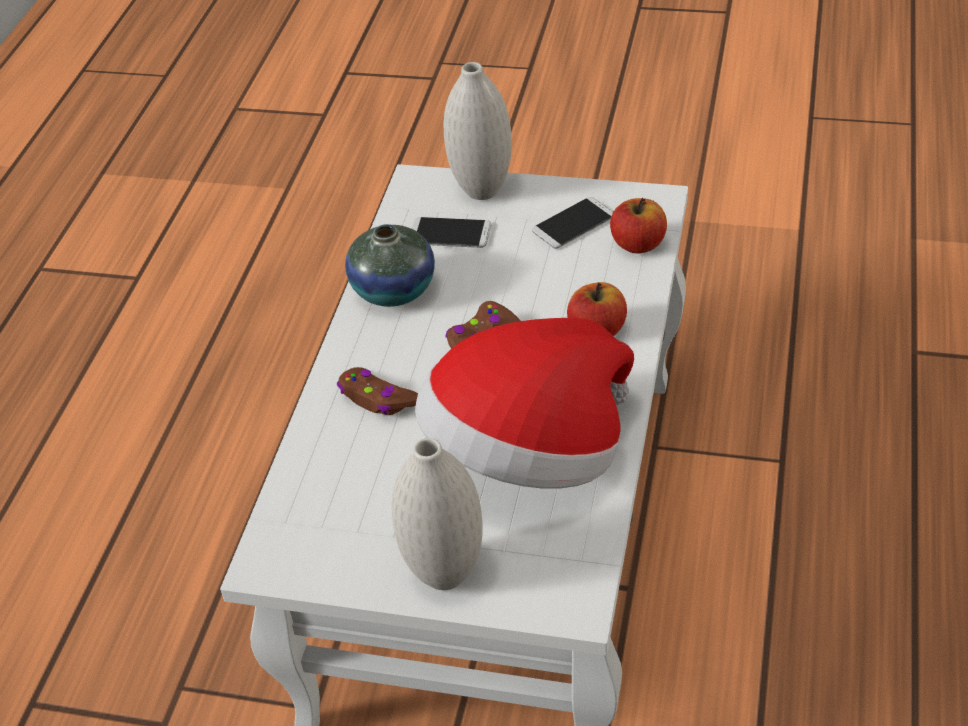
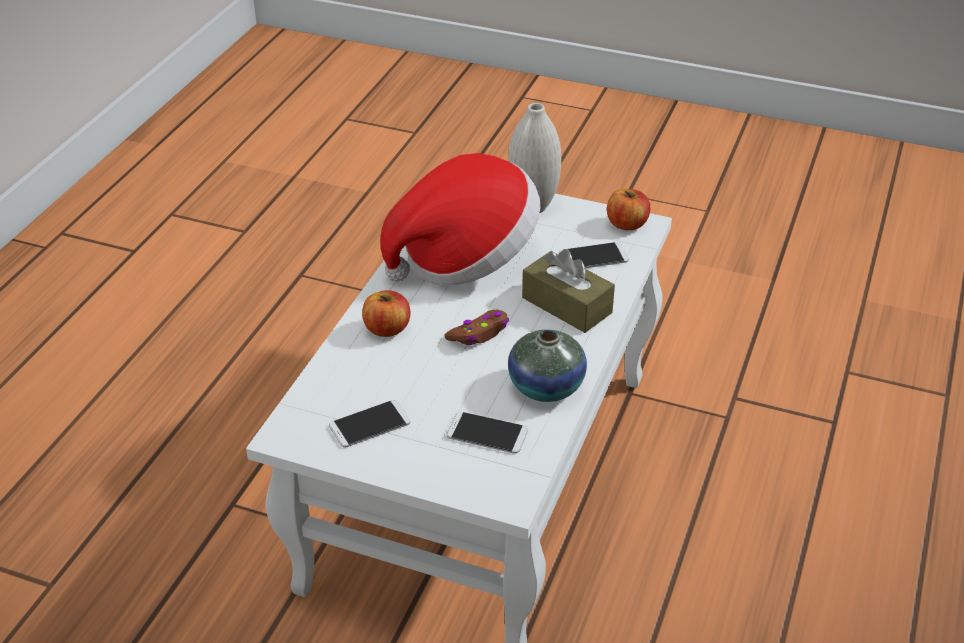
camera: 175 degrees left, 5 degrees down
brown game controller [337,367,418,415] -> brown tissue box [522,249,615,333]
white vase [444,62,512,200] -> none
apple [610,198,667,254] -> apple moved to [607,189,650,230]
none -> phone [559,242,629,268]

